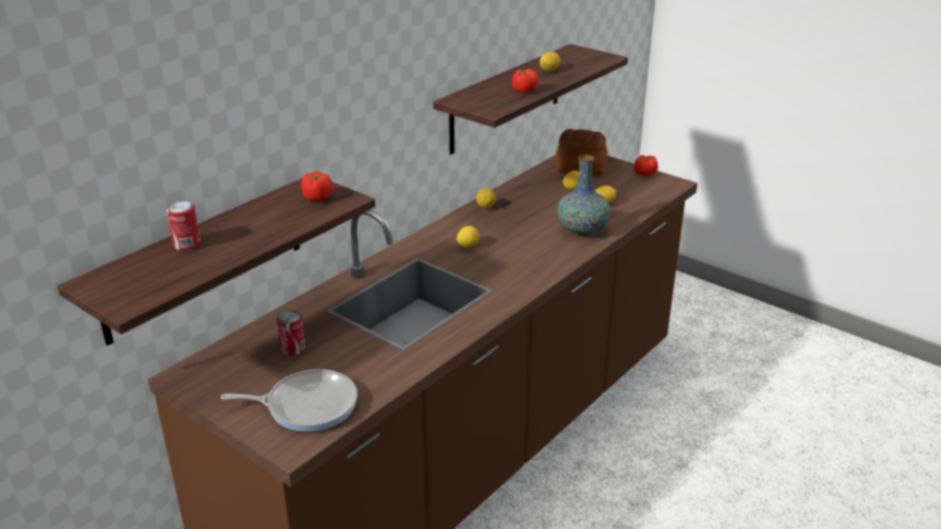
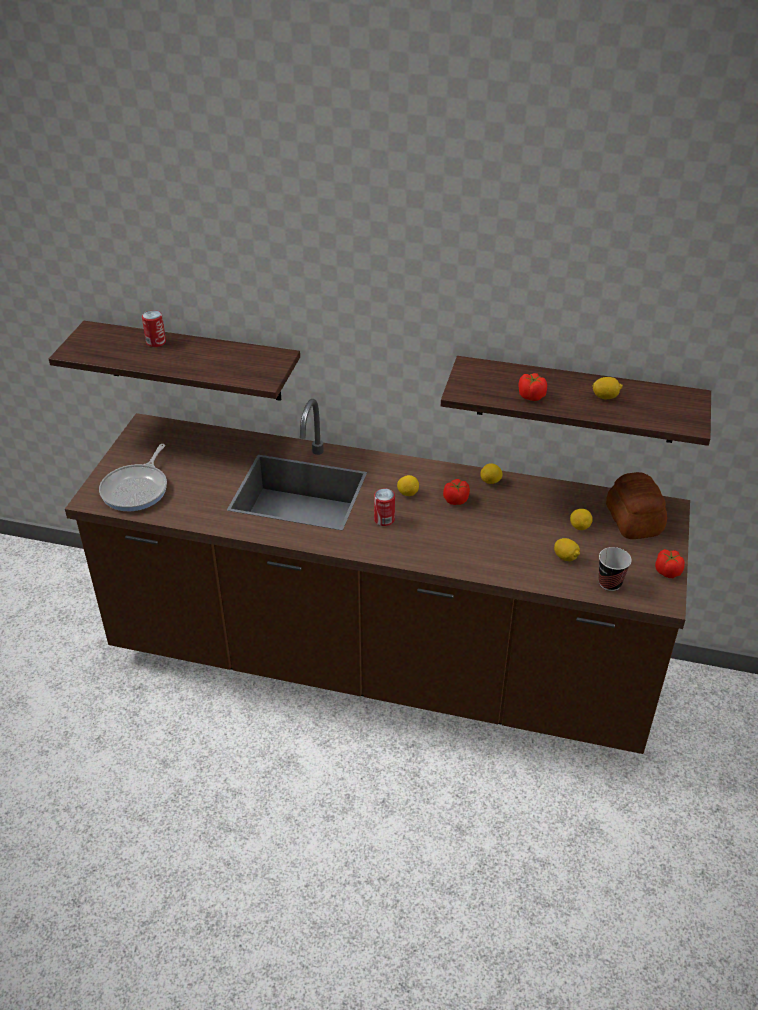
camera: 65 degrees right, 10 degrees up
frying pan [221,369,357,432] -> frying pan turned 45 degrees clockwise [99,444,167,511]
can [277,310,305,356] -> can moved to [374,489,395,526]
tomato [301,171,332,201] -> tomato moved to [443,479,470,505]
vase [557,155,610,236] -> none
none -> cup [599,547,632,591]

